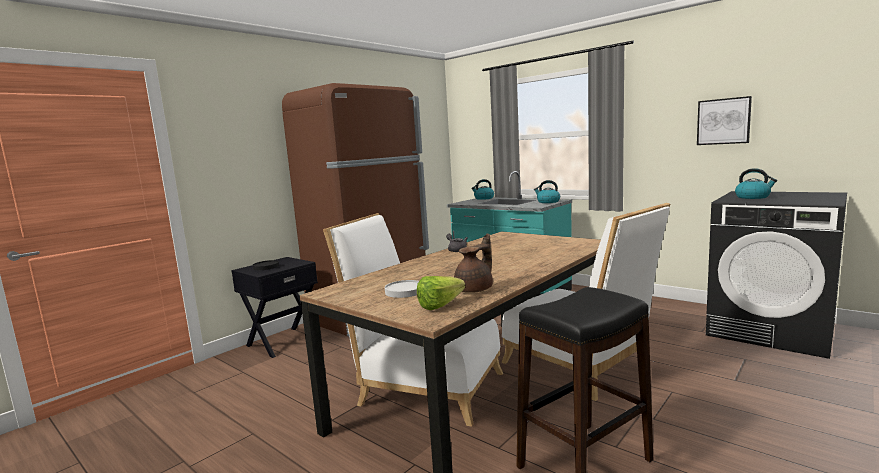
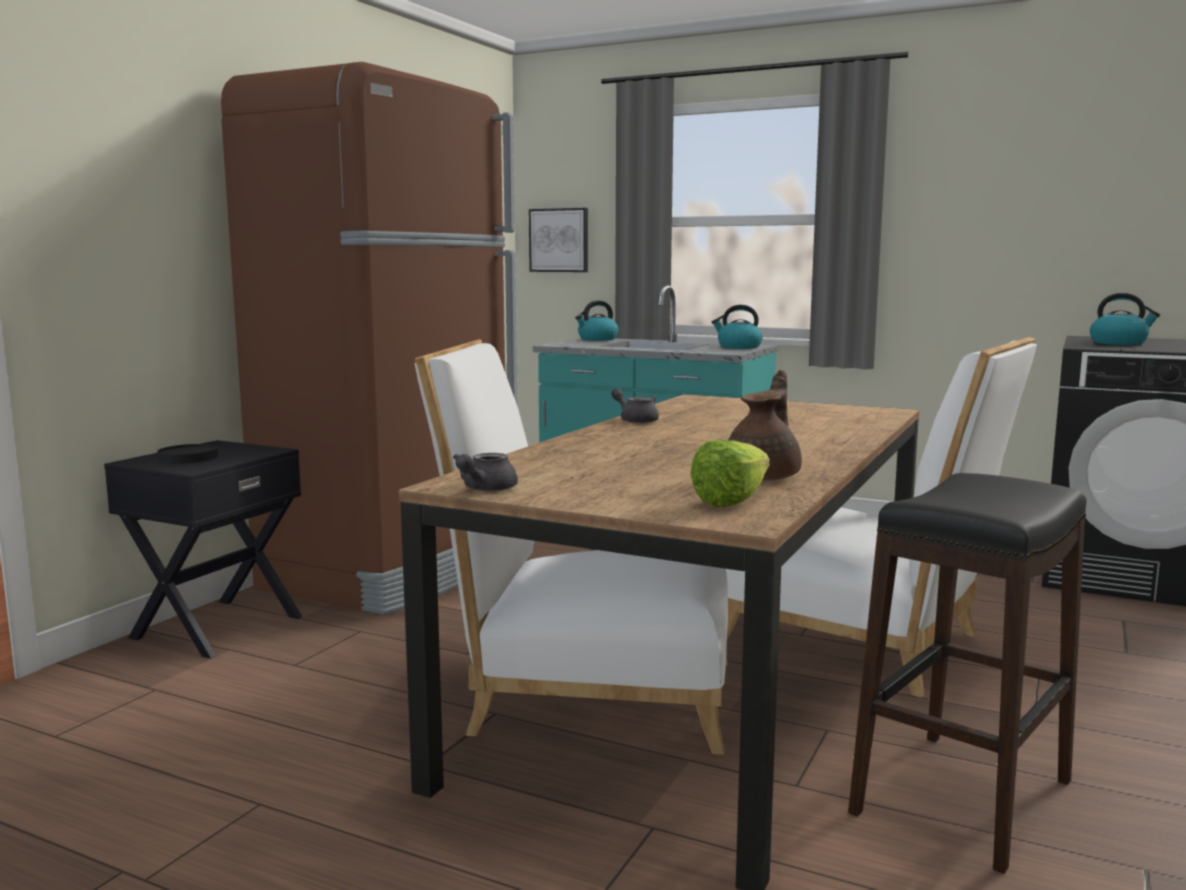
camera: 15 degrees left, 0 degrees up
white plate [385,280,419,298] -> none
picture [697,96,752,145] -> picture moved to [529,208,588,272]
none -> grey teapot [453,453,518,492]

